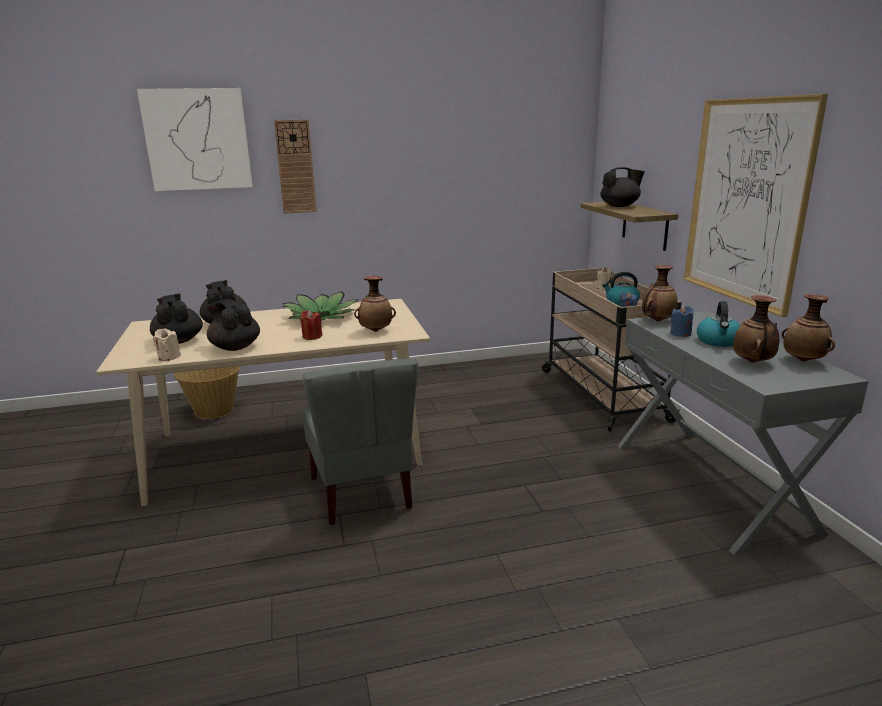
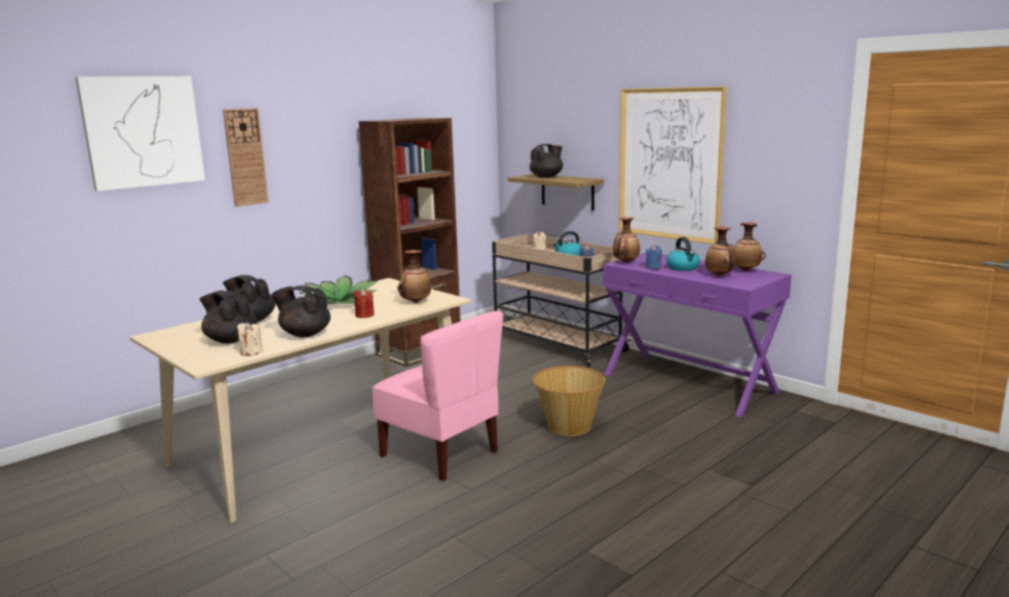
camera: 30 degrees left, 5 degrees down
basket [174,366,241,419] -> basket moved to [533,366,606,436]
grey chair [302,358,418,525] -> pink chair [372,311,503,481]
grey console table [618,311,869,555] -> purple console table [603,253,791,417]
none -> brown bookcase [359,118,460,367]

